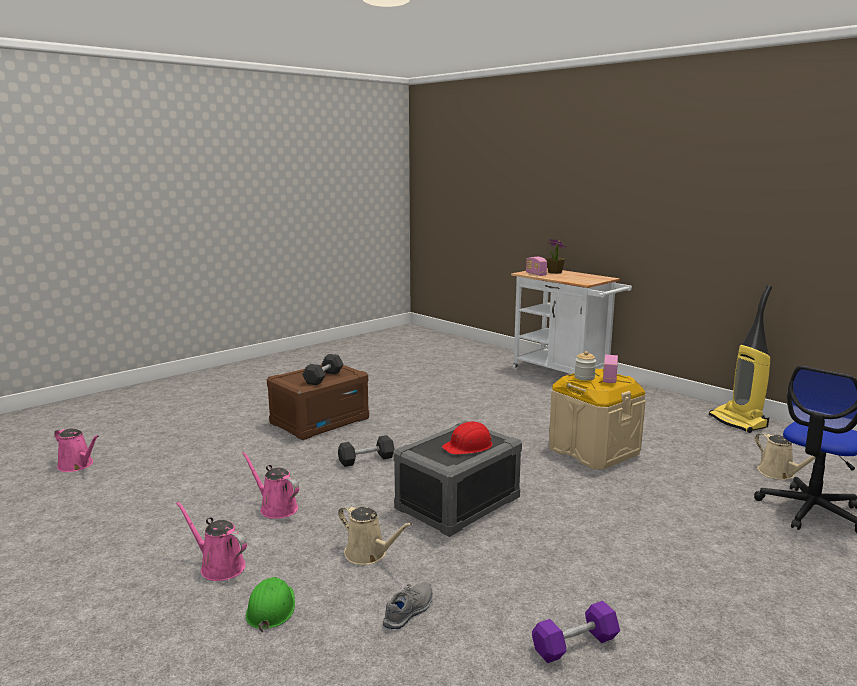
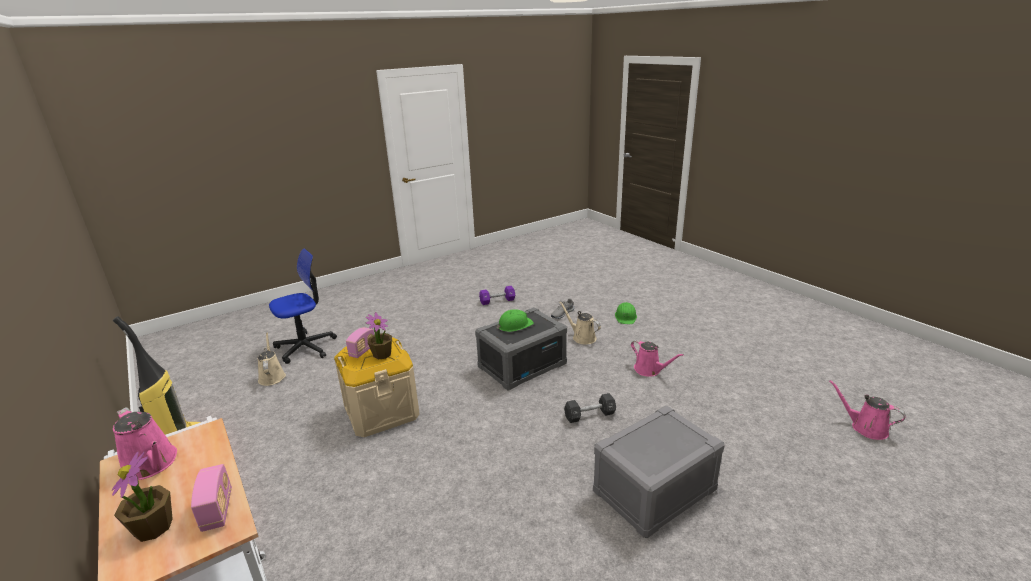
camera: 170 degrees left, 10 degrees up
pink watering can [176,501,247,581] -> pink watering can moved to [113,407,177,480]
brown storage box [267,365,369,440] -> grey storage box [593,406,725,538]
black dumbbell [302,354,343,385] -> none
red hard hat [442,421,492,455] -> green hard hat [497,309,534,332]
jar [574,351,596,381] -> potted plant [366,312,392,359]

